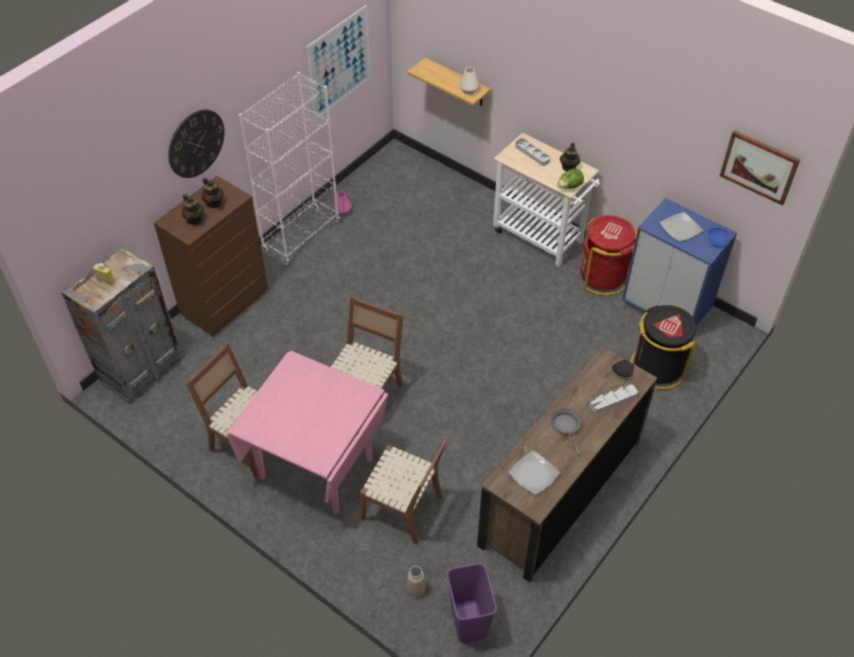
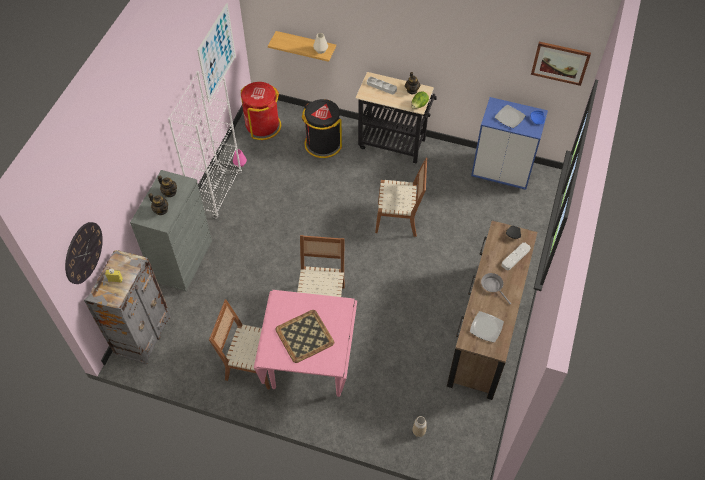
camera: 20 degrees left, 5 degrees up
brown dresser [154,176,268,336] -> grey dresser [130,170,212,291]
wall clock [168,109,225,178] -> wall clock moved to [65,222,103,284]
chair [360,435,449,545] -> chair moved to [375,158,427,237]
purple trash can [446,563,497,643] -> none
white cart [493,133,600,267] -> black cart [356,72,437,163]
red trash can [580,215,637,296] -> red trash can moved to [241,82,281,140]
black trash can [630,305,696,390] -> black trash can moved to [302,99,342,158]
none -> tray [275,310,334,363]

